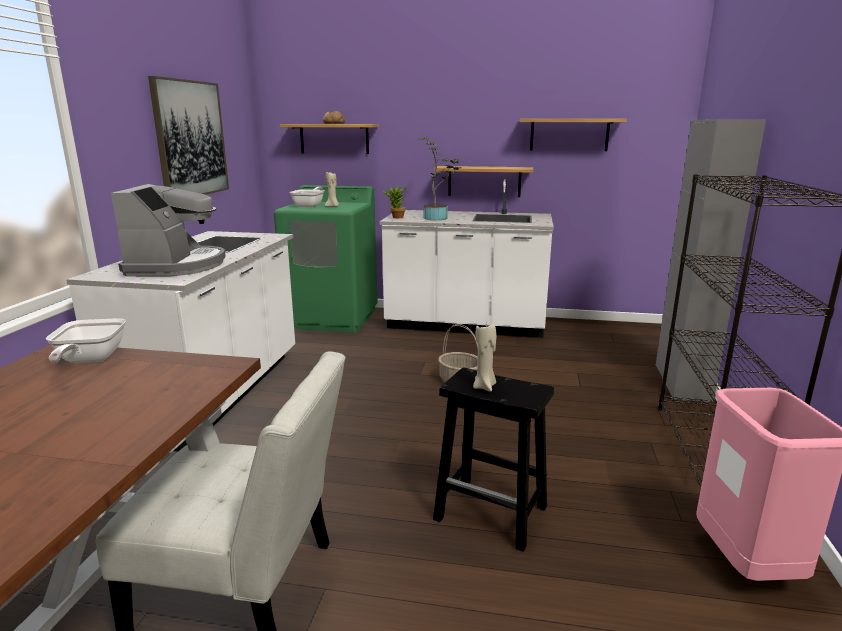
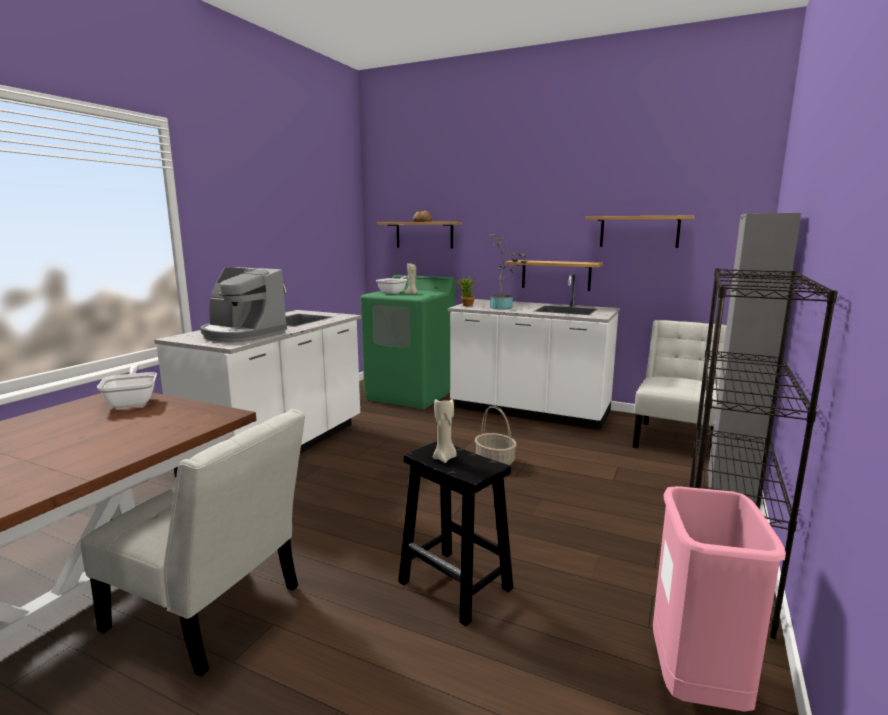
camera: 15 degrees right, 5 degrees down
frying pan [46,318,126,363] -> frying pan turned 150 degrees clockwise [97,365,157,408]
coffee machine [111,184,226,277] -> coffee machine turned 105 degrees clockwise [200,267,287,342]
picture [148,76,229,195] -> none
none -> white chair [633,320,727,458]

